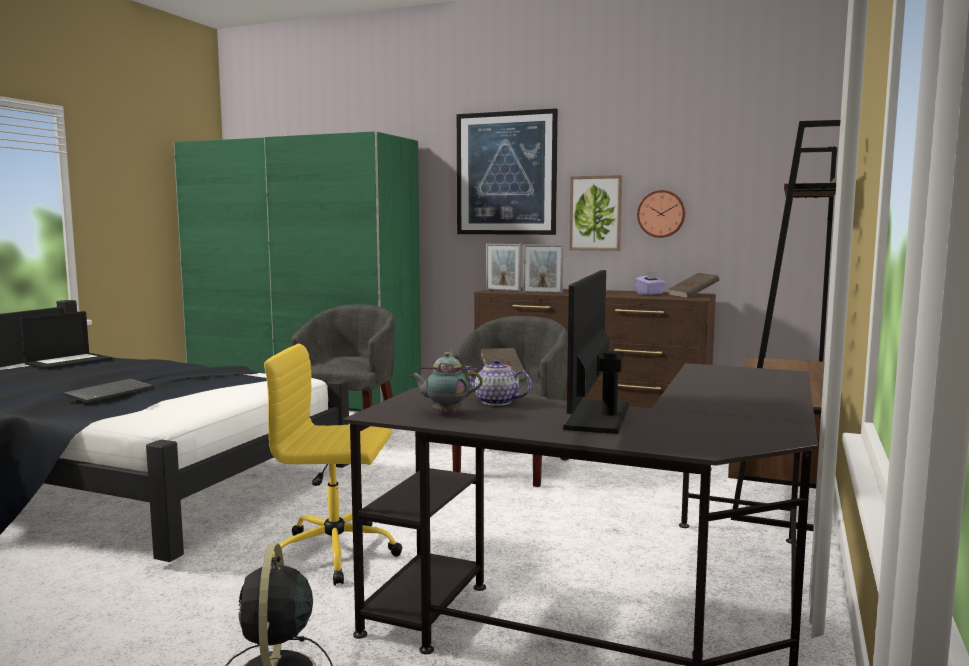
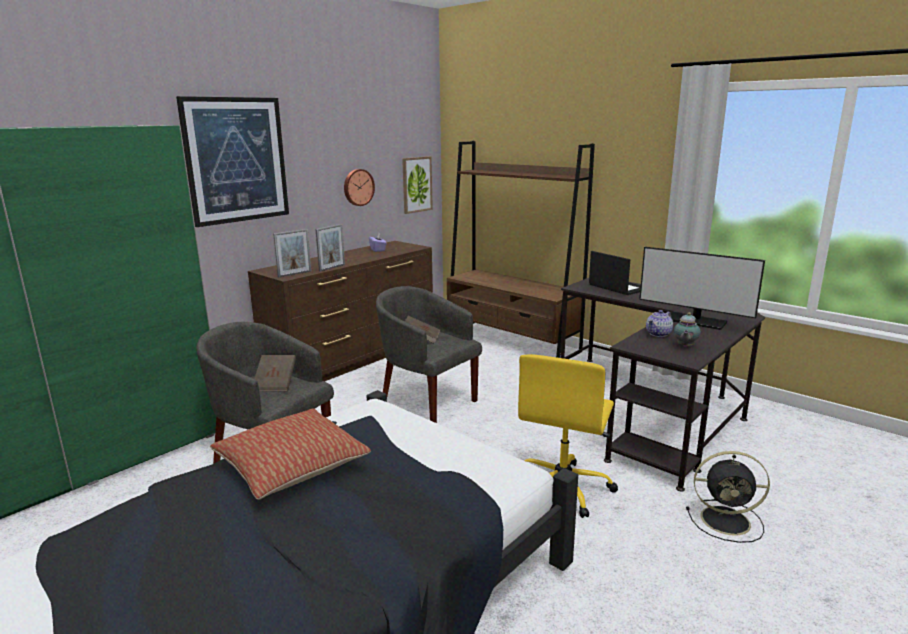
camera: 70 degrees left, 10 degrees up
laptop [20,311,112,369] -> laptop moved to [589,251,641,295]
keyboard [63,379,154,403] -> none
picture [569,175,622,251] -> picture moved to [402,156,433,214]
brown book [668,273,719,298] -> brown book moved to [254,355,296,391]
none -> pillow [210,408,371,500]

